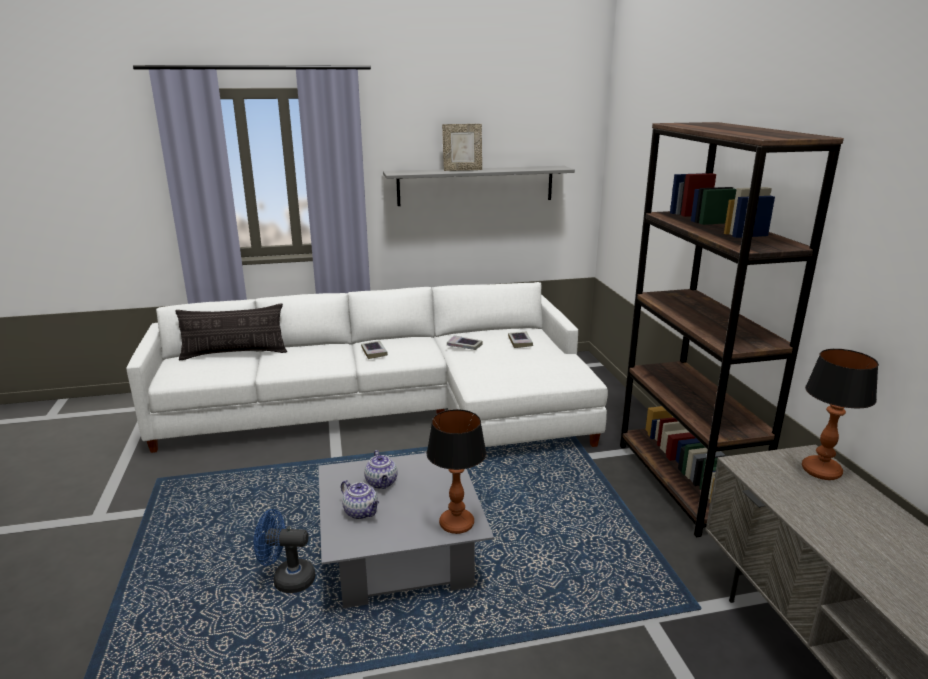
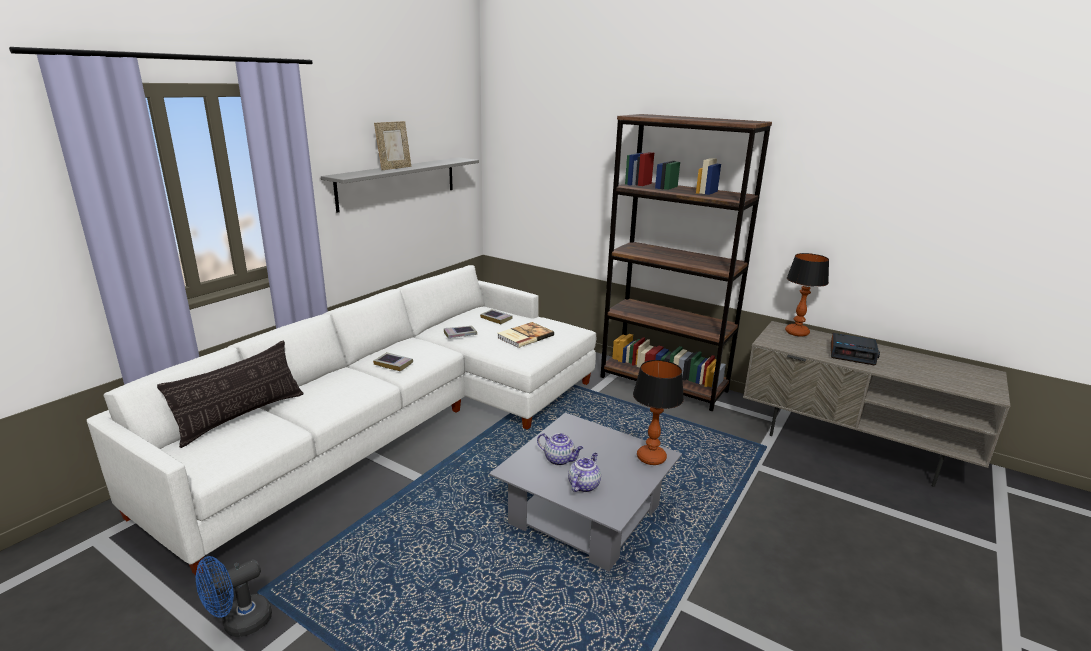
camera: 45 degrees left, 0 degrees up
blue fan [254,509,316,593] -> blue fan moved to [196,556,272,637]
teapot [341,480,379,519] -> teapot turned 60 degrees counterclockwise [568,453,601,493]
none -> book [497,322,554,348]
none -> alarm clock [831,333,880,365]

